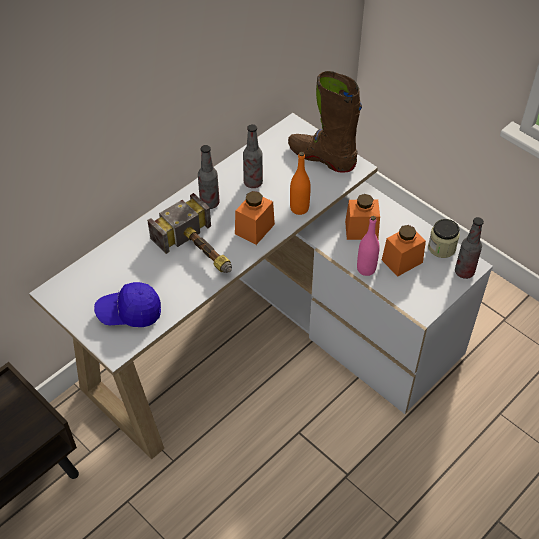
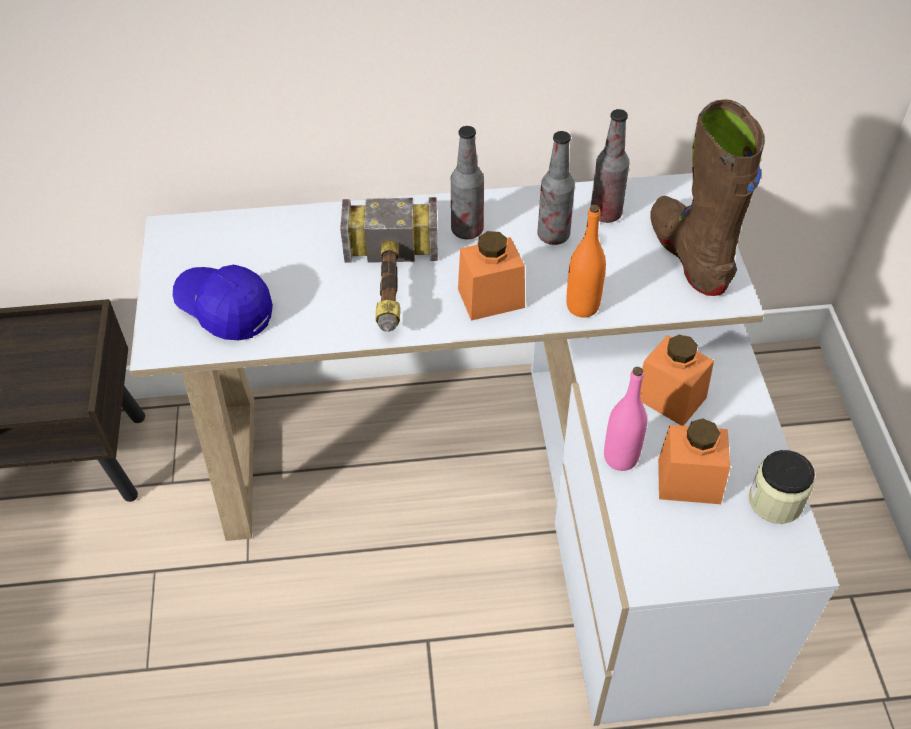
camera: 40 degrees right, 0 degrees up
bottle [455,217,484,279] -> bottle moved to [591,109,630,223]

